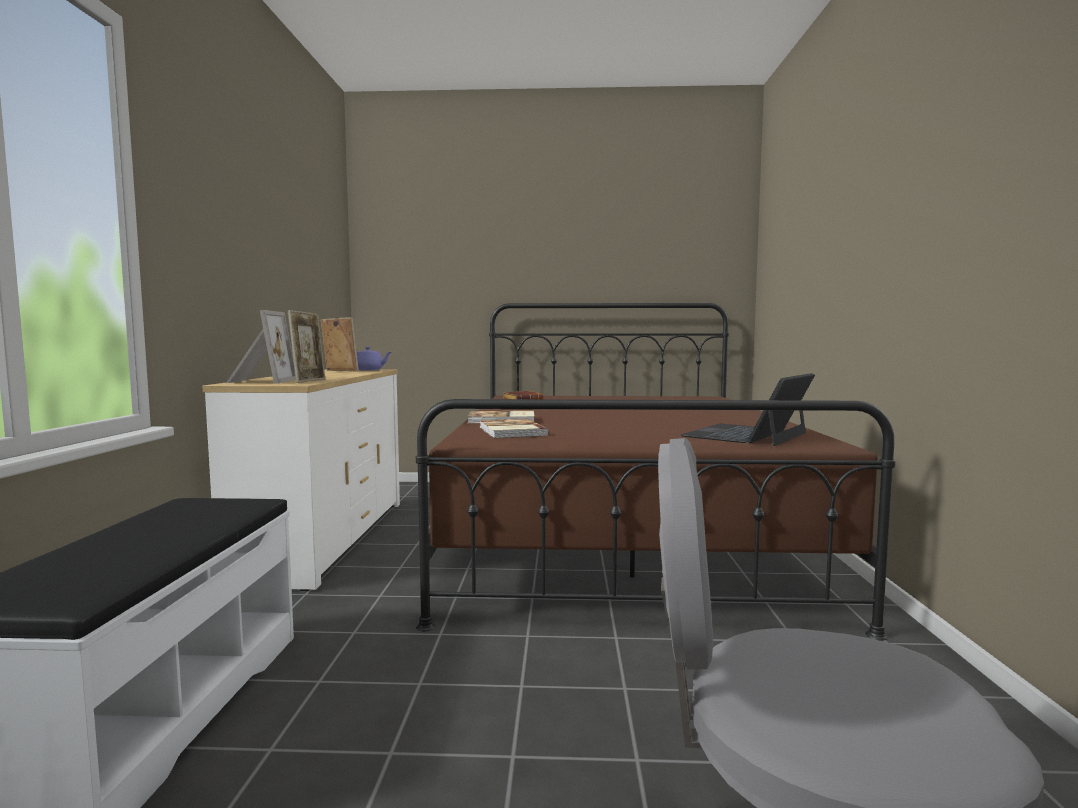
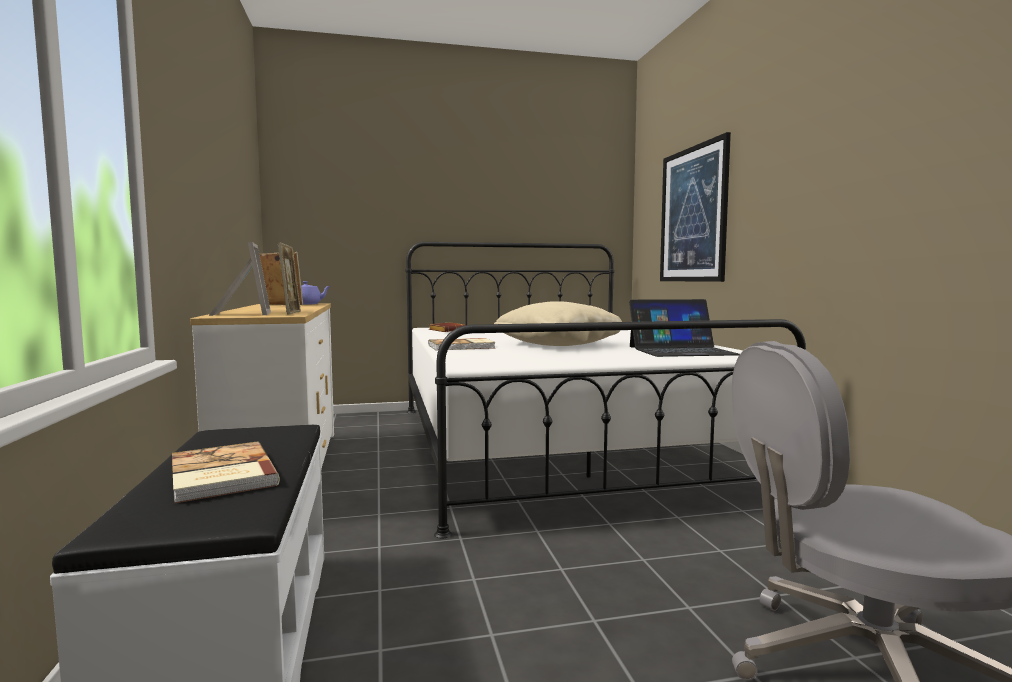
camera: 15 degrees left, 0 degrees up
brown bed [416,303,896,641] -> white bed [406,242,806,539]
book [480,418,548,439] -> book moved to [172,441,280,504]
laptop [680,373,815,446] -> laptop turned 120 degrees counterclockwise [629,299,740,357]
none -> beige pillow [494,301,622,346]
none -> picture [660,132,731,282]

